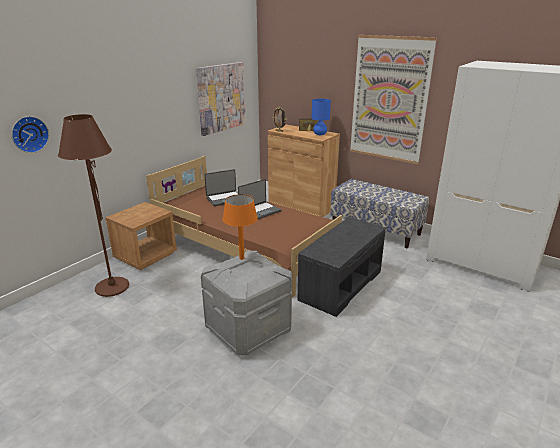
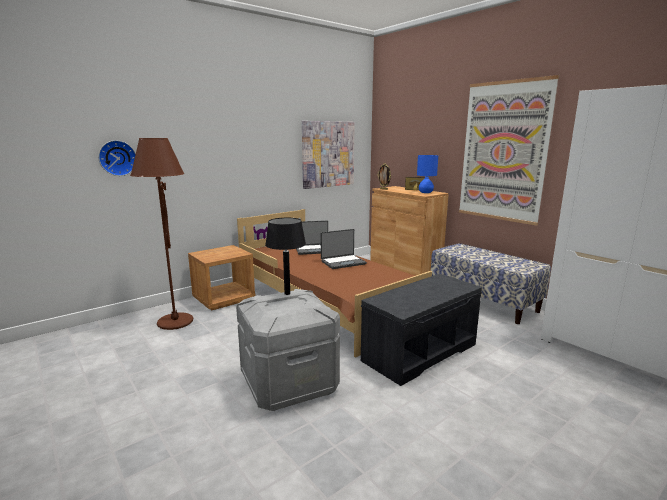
camera: 15 degrees right, 10 degrees down
orange table lamp [223,194,258,260] -> black table lamp [265,218,306,295]

